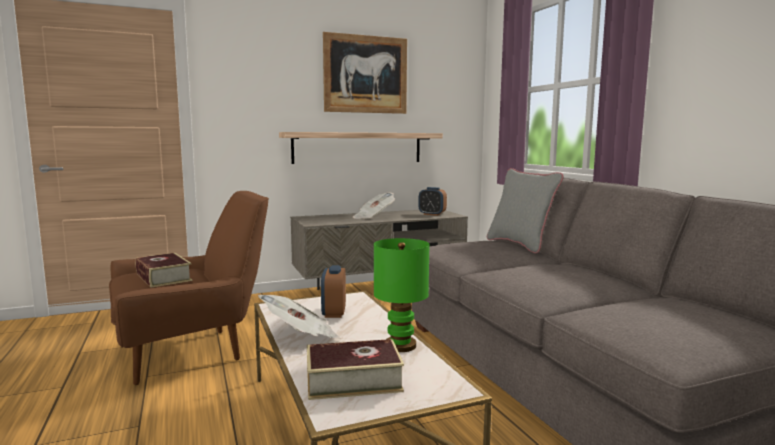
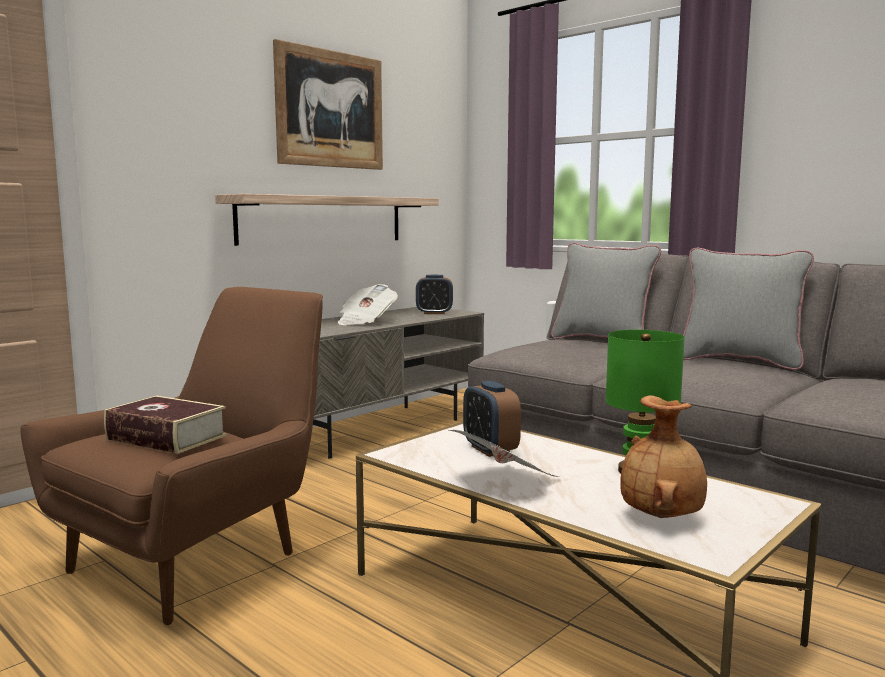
camera: 25 degrees left, 0 degrees up
book [307,339,404,400] -> brown vase [620,395,707,518]
none -> grey pillow [683,248,814,370]

